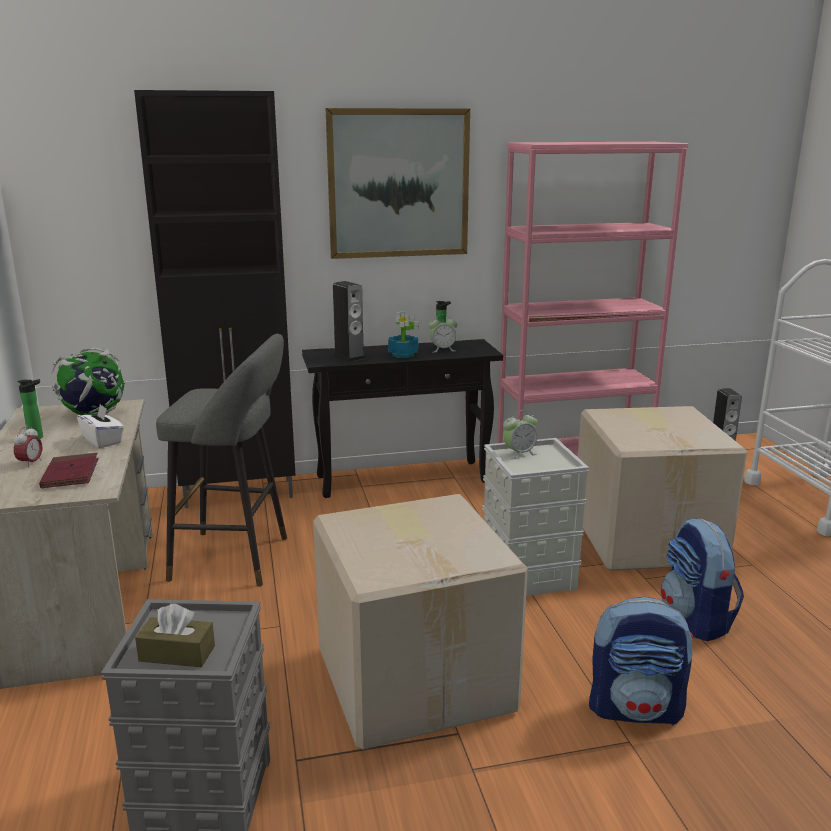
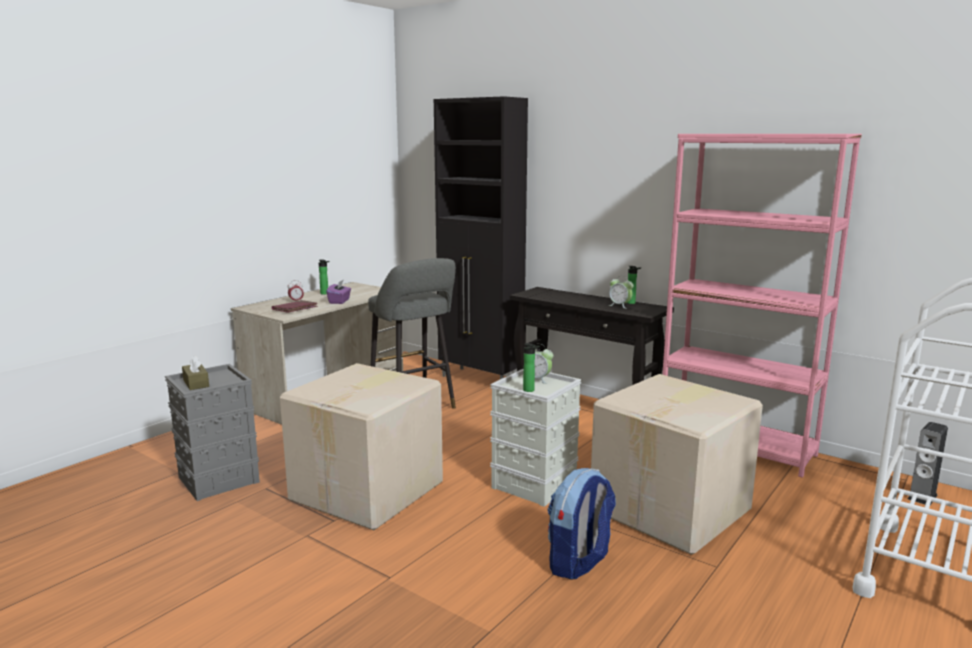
camera: 50 degrees right, 5 degrees down
globe [51,348,126,415] -> none
white tissue box [77,404,124,448] -> purple tissue box [326,280,351,304]
picture [326,108,470,259] -> none
speaker [333,281,366,362] -> none
potted plant [388,311,419,358] -> none
backpack [589,597,694,725] -> none
none -> bottle [523,343,540,392]

